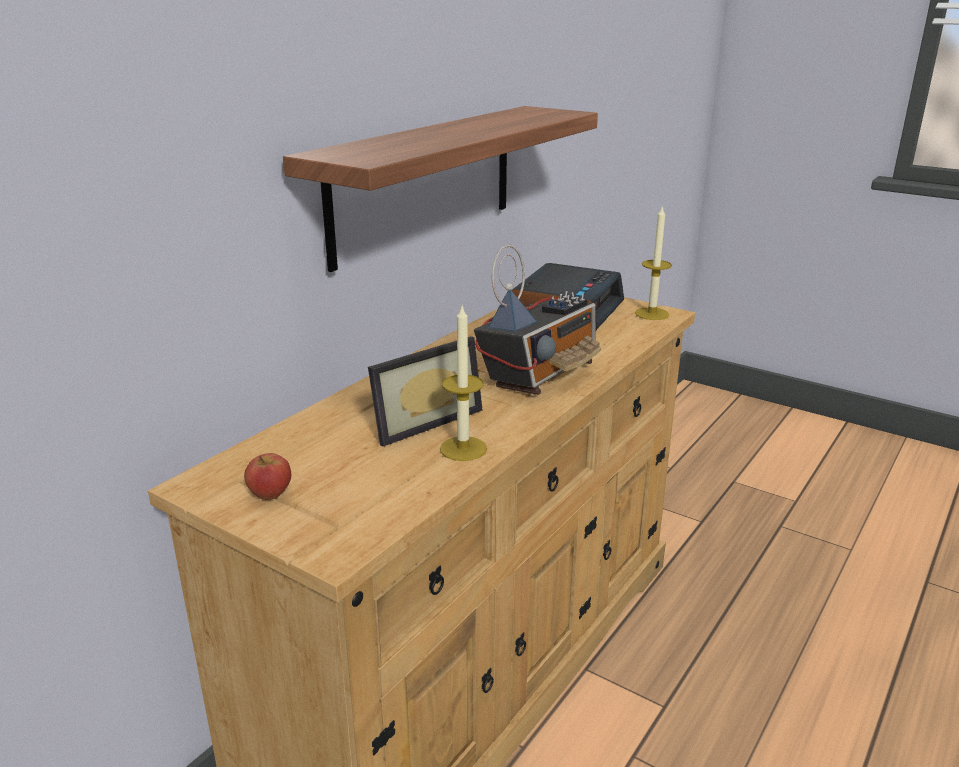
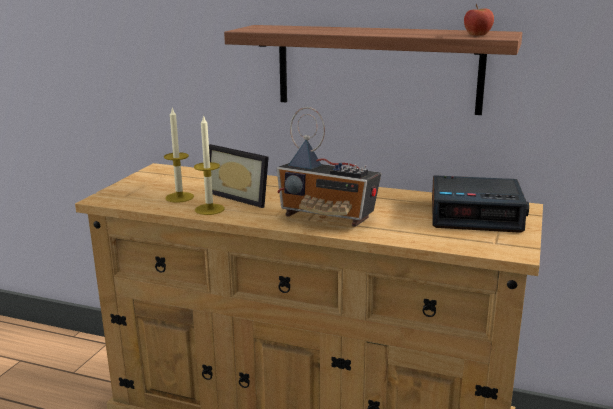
camera: 75 degrees right, 5 degrees down
apple [244,453,291,500] -> apple moved to [464,4,494,36]
candle [635,205,672,320] -> candle moved to [164,108,194,203]

